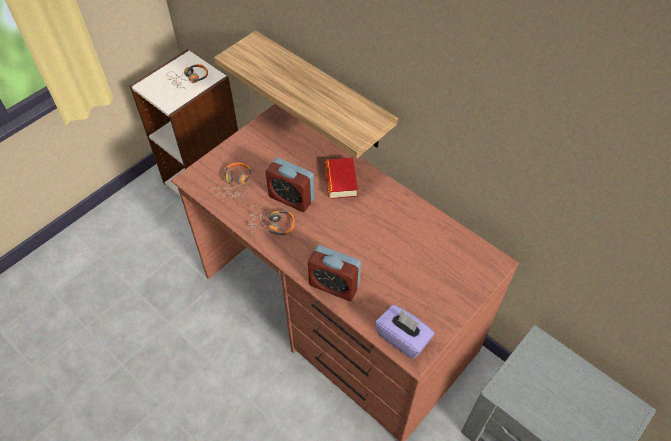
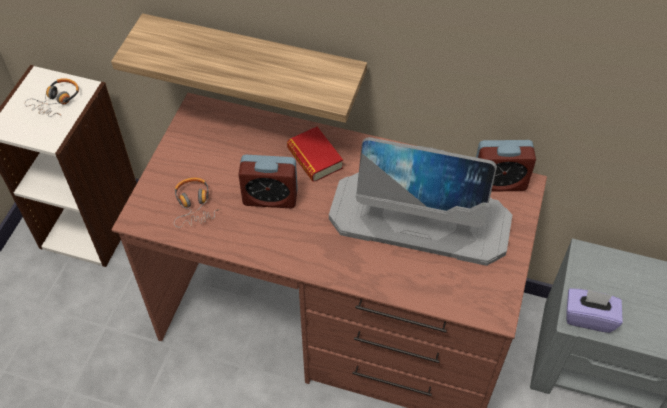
camera: 25 degrees left, 0 degrees up
headphones [248,205,295,236] -> none
alarm clock [308,245,361,301] -> alarm clock moved to [476,140,536,192]
purple tissue box [375,305,434,359] -> purple tissue box moved to [566,288,623,333]
none -> monitor [329,137,512,266]

